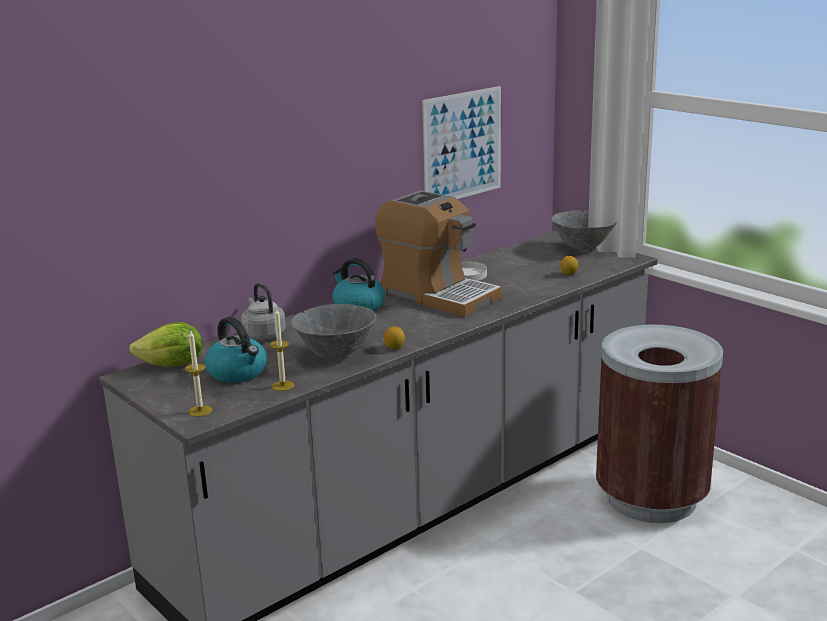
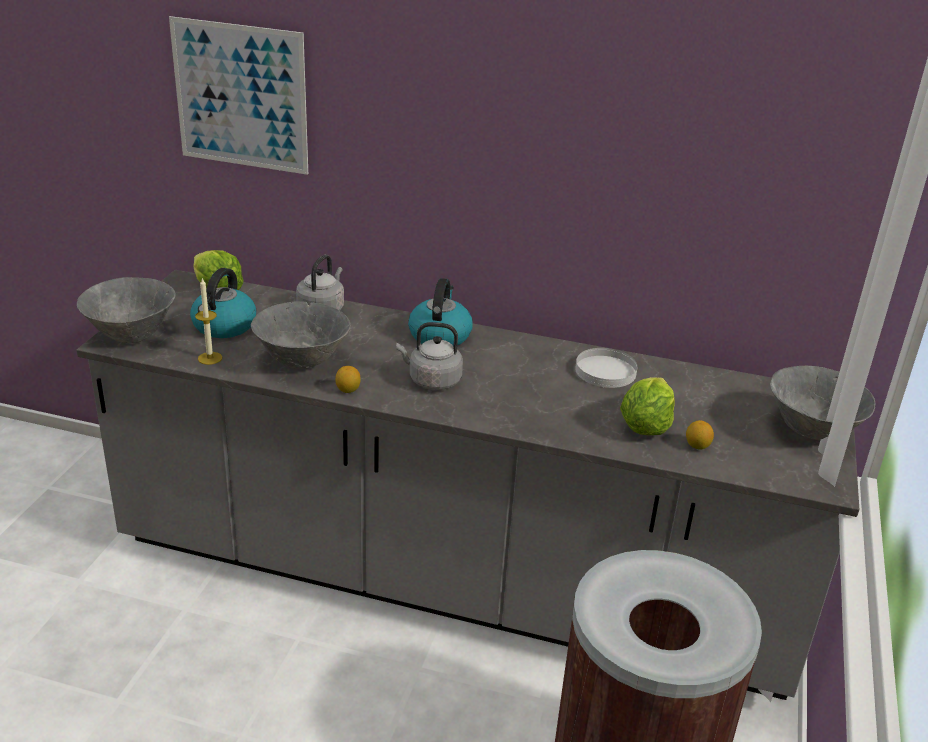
camera: 55 degrees right, 10 degrees up
candle [185,331,212,417] -> grey bowl [77,277,176,343]
coffee machine [375,190,502,317] -> none
picture [422,86,501,199] -> picture moved to [169,16,308,175]
none -> grey kettle [396,322,463,390]
none -> lettuce [620,377,675,435]

